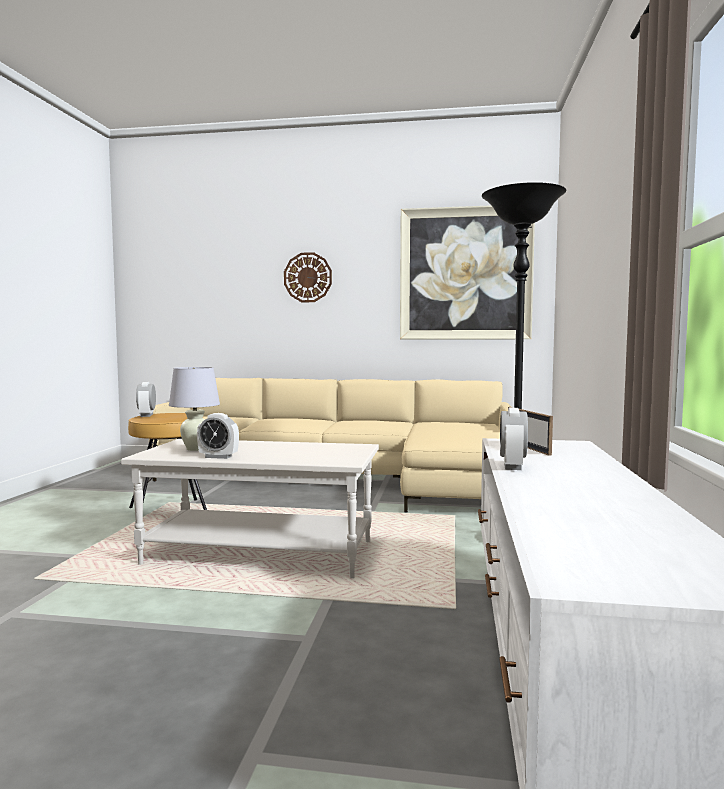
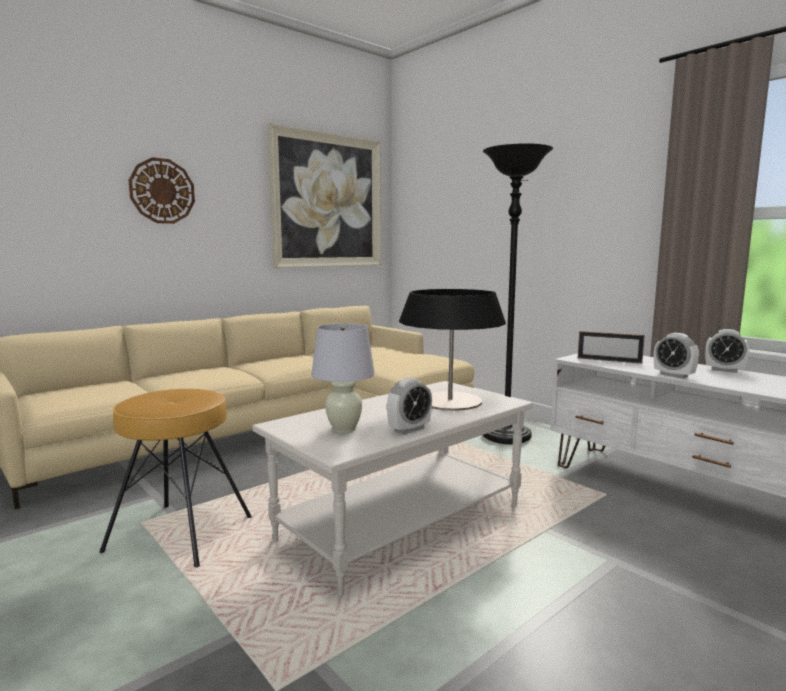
camera: 50 degrees left, 5 degrees up
alarm clock [136,382,156,417] -> alarm clock moved to [705,329,749,373]
none -> table lamp [399,289,506,411]

